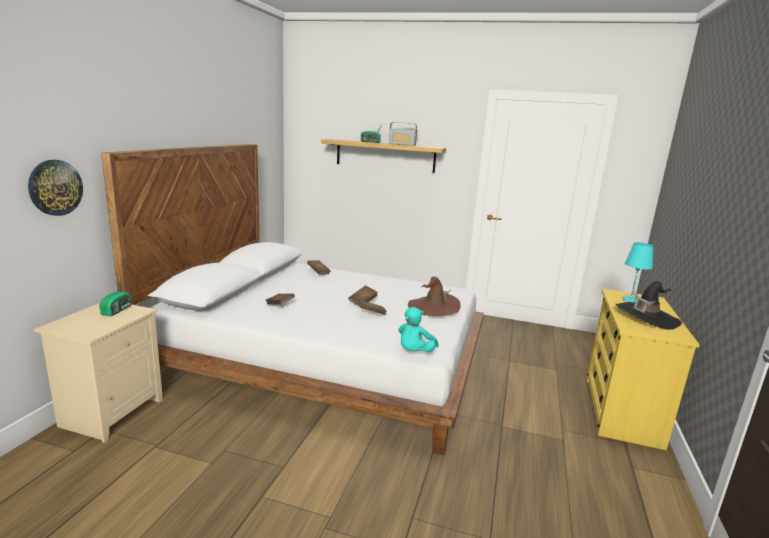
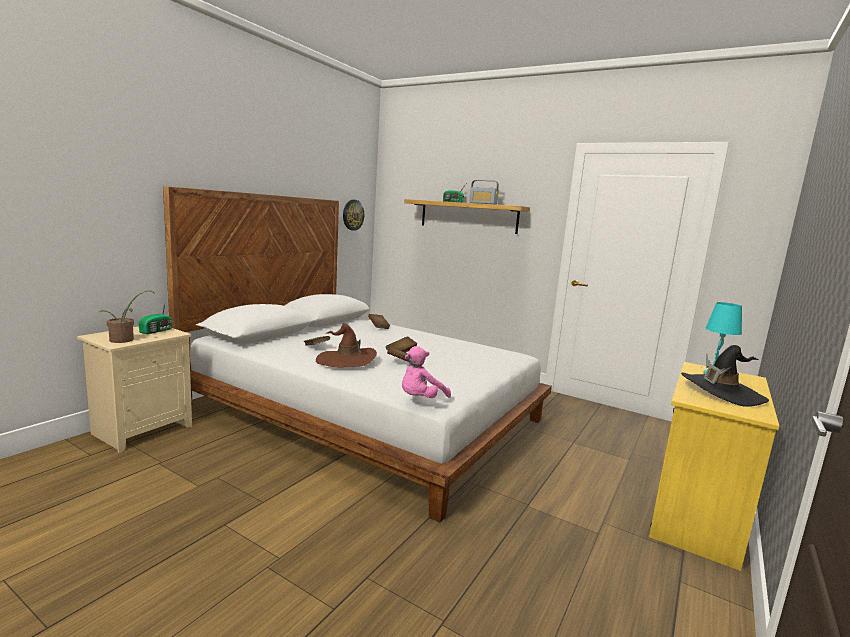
camera: 15 degrees right, 5 degrees down
wall clock [28,160,83,216] -> wall clock moved to [343,200,364,231]
turquoise plush toy [398,307,439,352] -> pink plush toy [402,346,451,398]
brown hat [408,277,461,316] -> brown hat moved to [316,323,377,367]
none -> potted plant [99,290,154,343]

